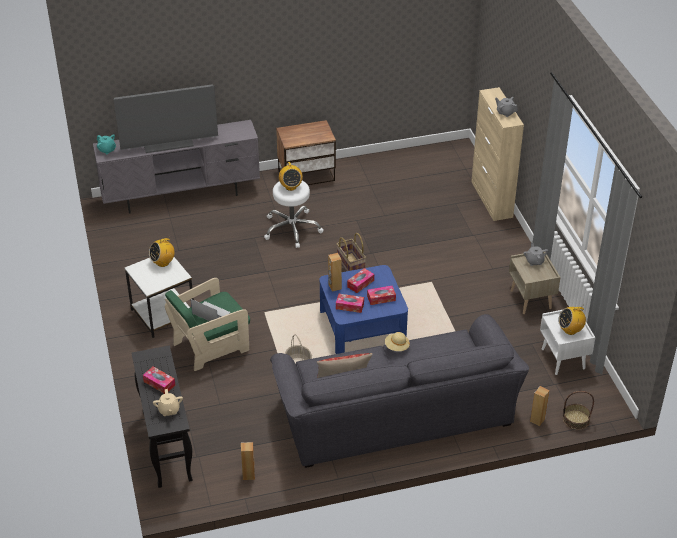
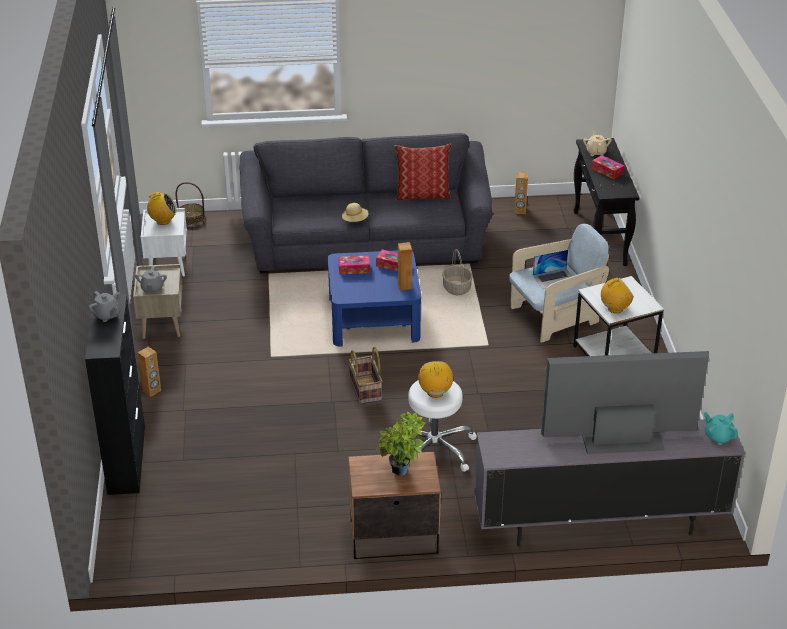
camera: 170 degrees left, 5 degrees down
green armchair [165,278,250,371] -> beige armchair [509,224,609,343]
laptop [191,299,230,321] -> laptop turned 60 degrees counterclockwise [533,250,572,289]
tissue box [347,268,374,293] -> none
beige cabinet [471,87,524,221] -> black cabinet [85,294,145,495]
brown speaker [530,386,550,426] -> brown speaker moved to [137,347,161,397]
none -> potted plant [376,412,425,476]

